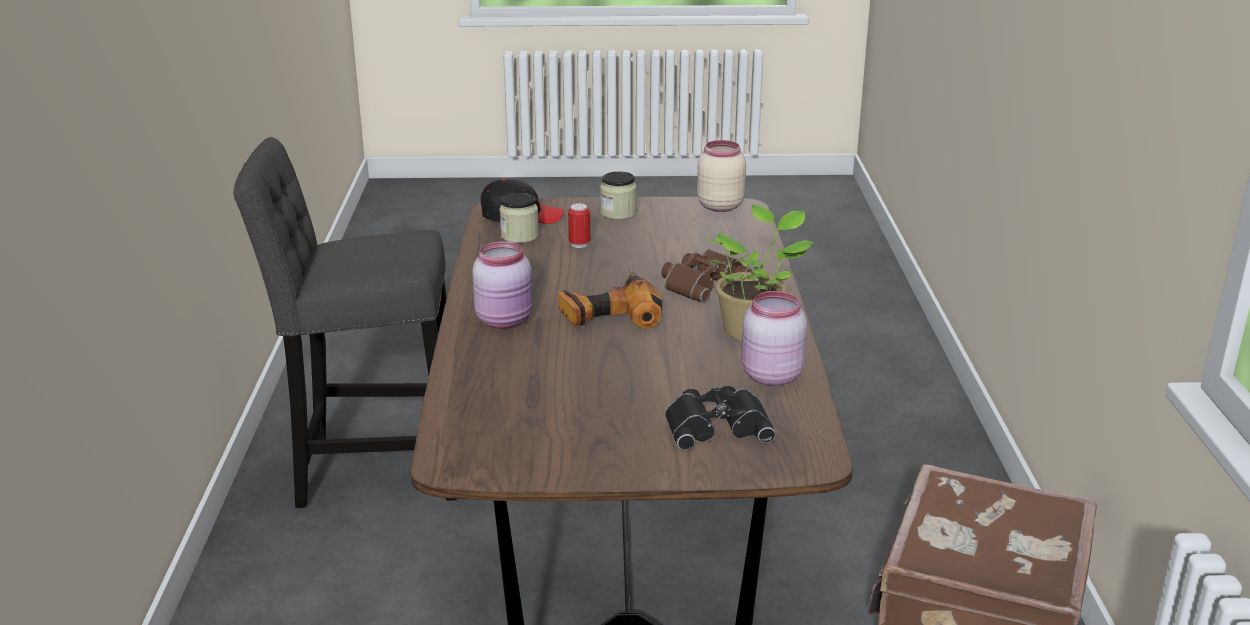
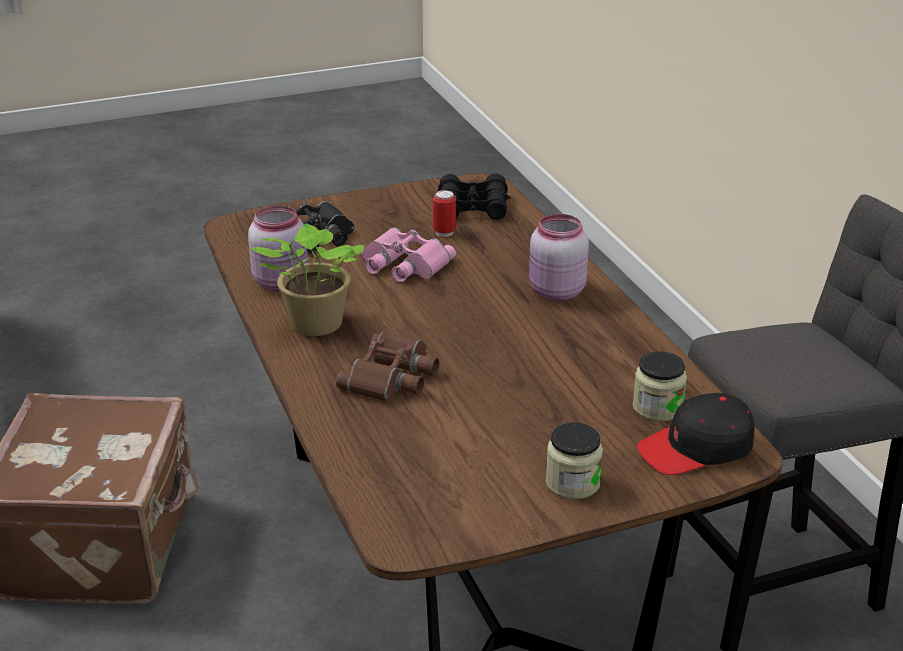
camera: 160 degrees right, 5 degrees up
power drill [558,269,662,329] -> none
can [568,203,590,248] -> can moved to [433,190,456,237]
beige jar [697,140,746,212] -> none
none -> pink binoculars [362,227,456,282]
none -> black binoculars [438,174,511,220]

